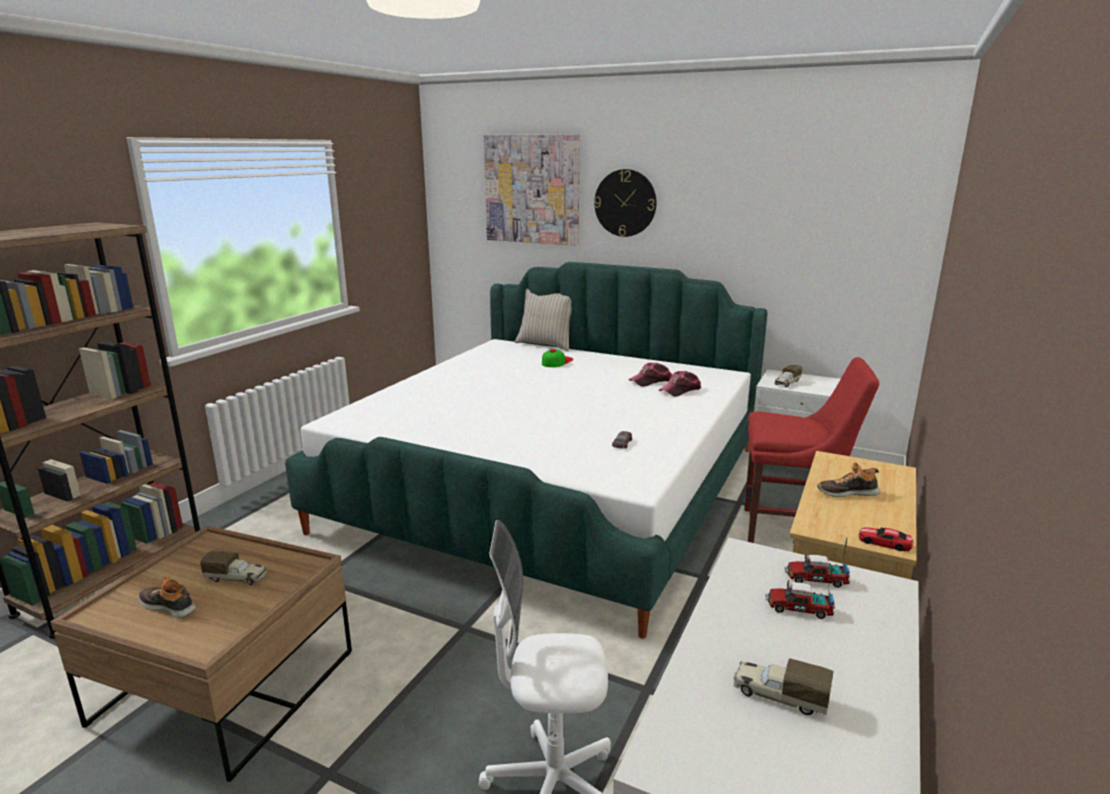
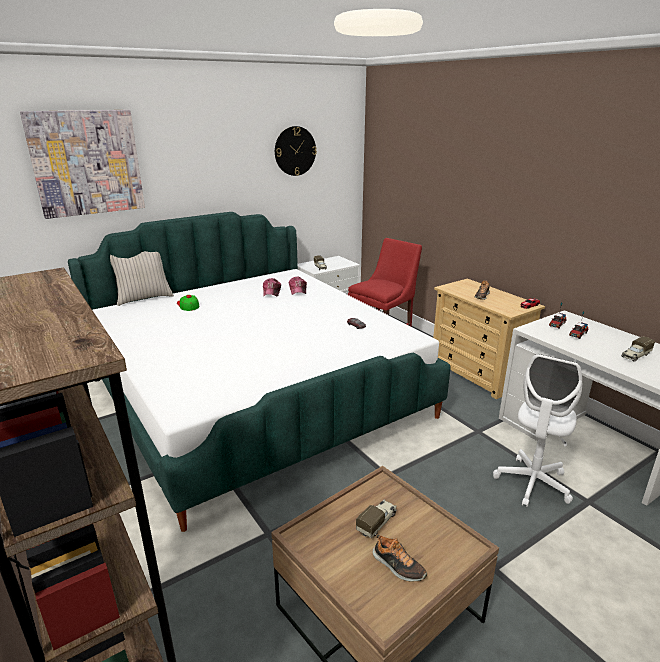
camera: 60 degrees left, 5 degrees up
shoe [139,576,196,618] -> shoe turned 105 degrees counterclockwise [372,535,427,581]
wall clock [594,169,657,237] -> wall clock moved to [275,126,317,176]

